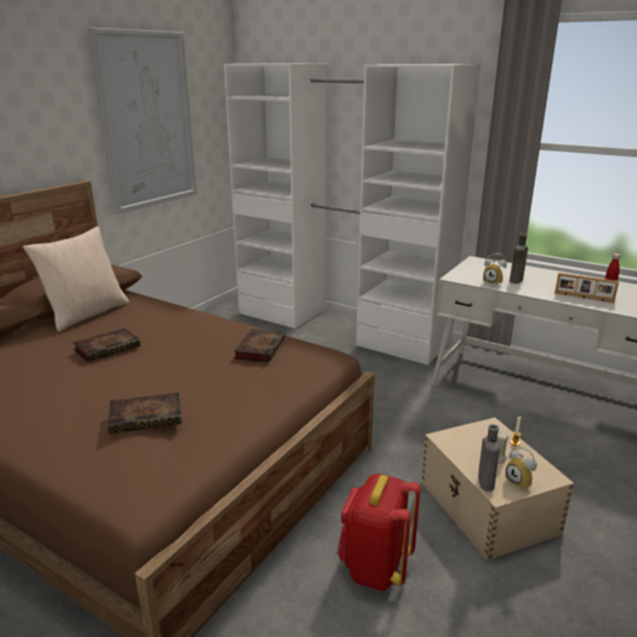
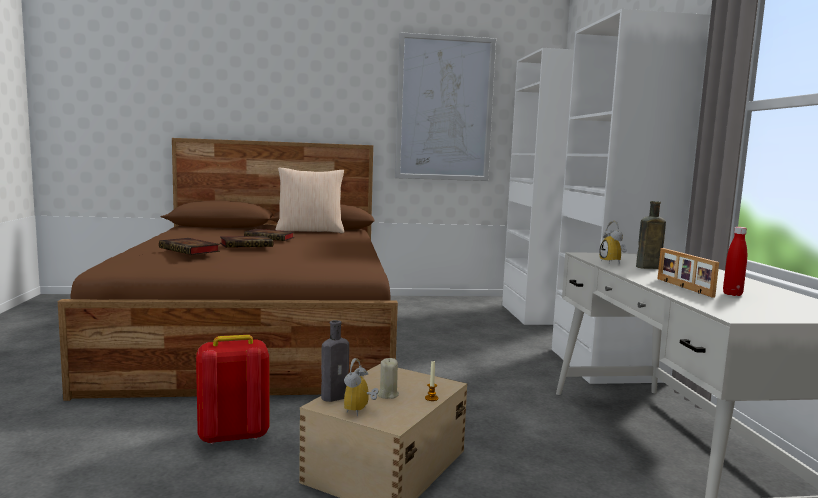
camera: 50 degrees right, 15 degrees down
book [234,329,285,362] -> book moved to [220,236,273,248]

